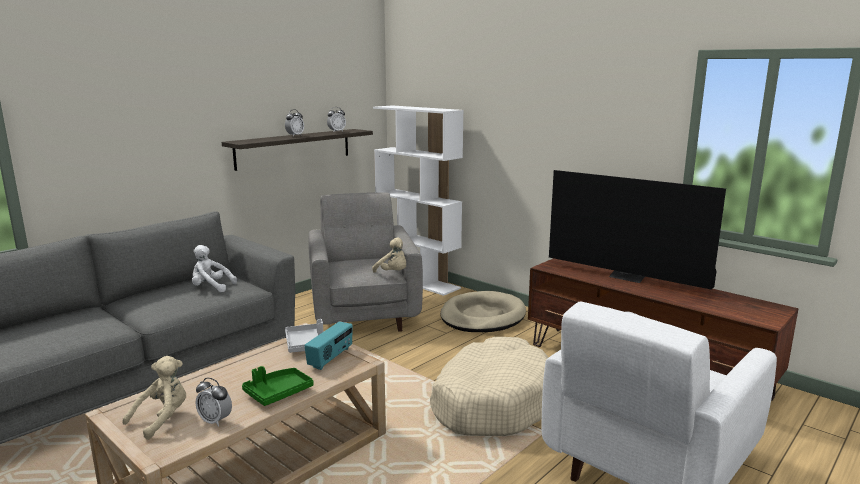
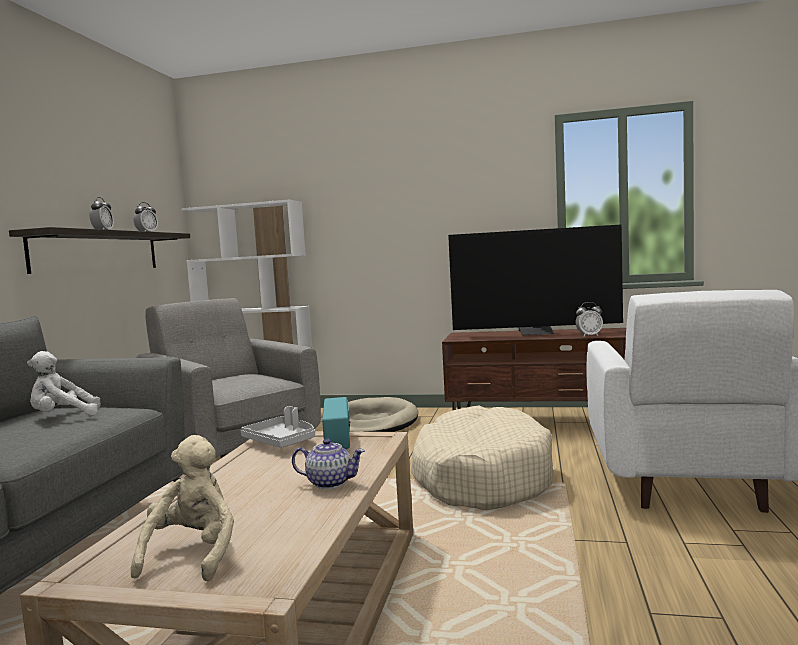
camera: 30 degrees left, 10 degrees down
alarm clock [195,378,232,427] -> alarm clock moved to [575,302,603,337]
green tray [242,366,314,406] -> teapot [292,439,365,489]
beige plush toy [372,238,406,273] -> none

